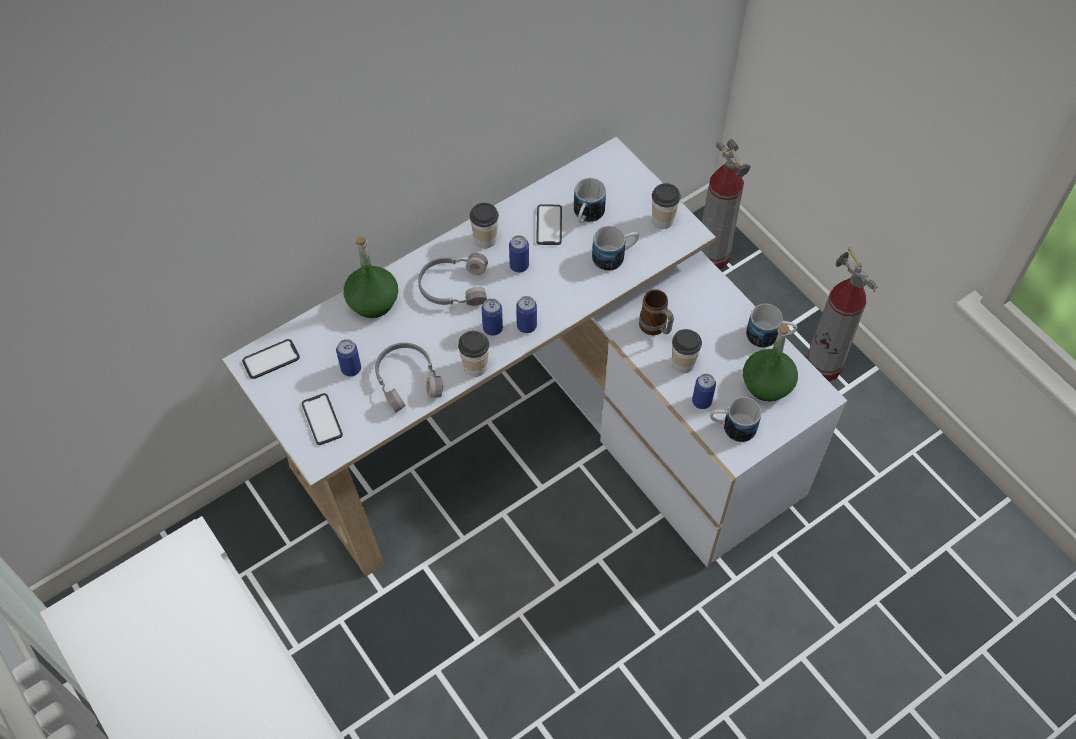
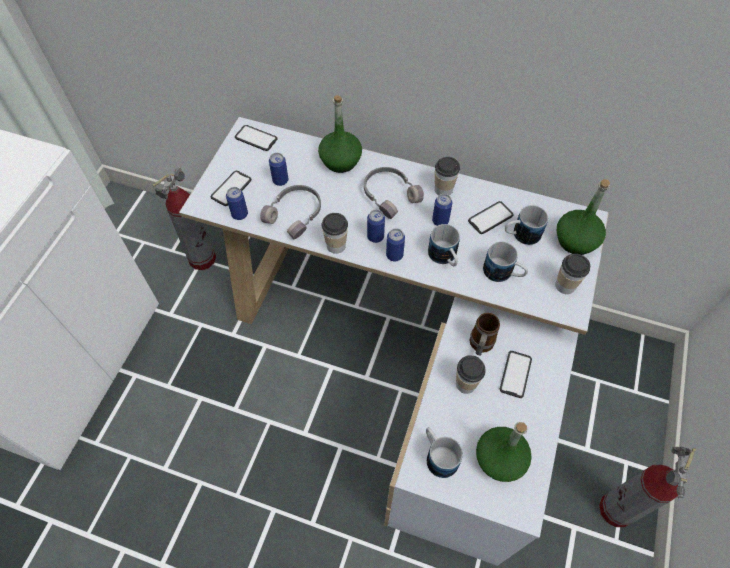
camera: 55 degrees right, 0 degrees up
can [692,373,716,409] -> can moved to [226,187,248,220]
fire extinguisher [701,139,751,269] -> fire extinguisher moved to [153,167,216,270]
mug [746,304,797,348] -> mug moved to [428,224,460,266]
none -> phone [500,351,532,398]
none -> green bottle [557,179,610,255]

